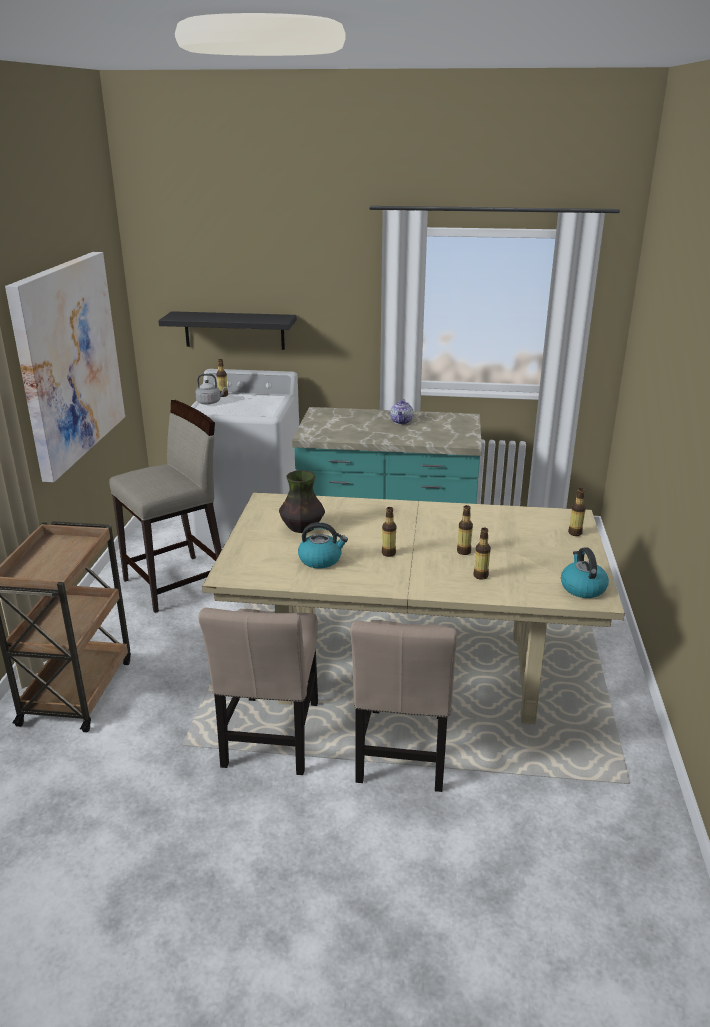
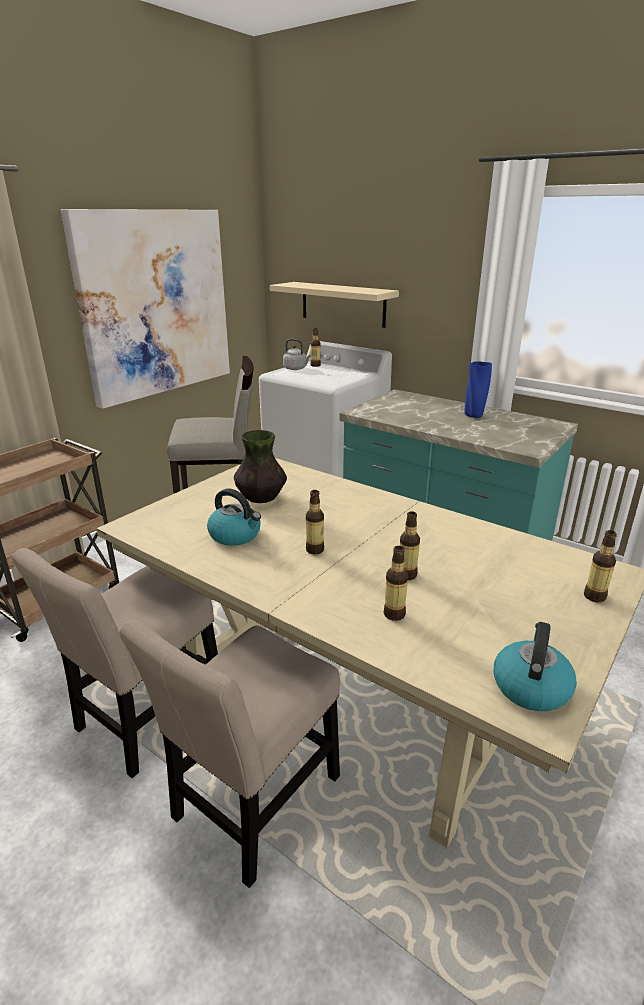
camera: 30 degrees right, 0 degrees up
black shelf [158,311,297,350] -> beige shelf [270,282,399,328]
teapot [390,399,414,424] -> blue vase [464,361,492,418]

